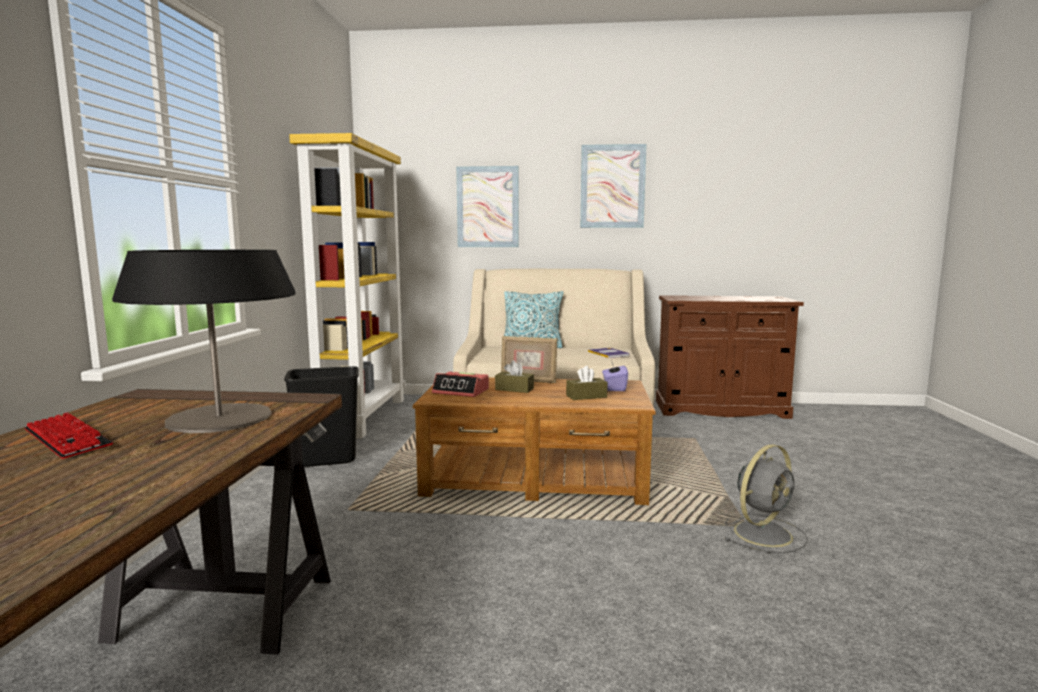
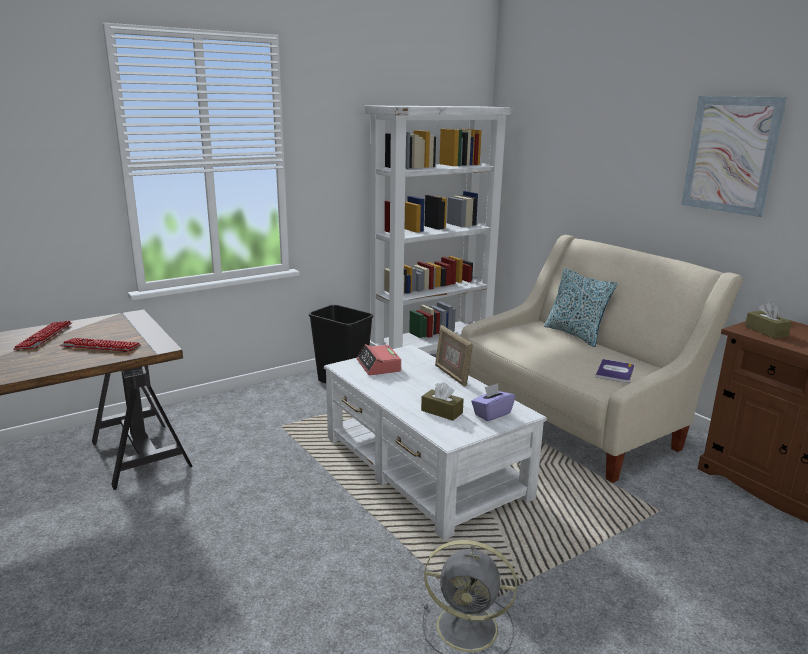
camera: 50 degrees right, 10 degrees up
table lamp [112,250,296,433] -> keyboard [60,338,141,353]
yellow bookcase [289,133,406,439] -> white bookcase [365,105,513,352]
brown coffee table [413,377,656,505] -> white coffee table [324,345,547,540]
picture [456,166,519,247] -> none
brown tissue box [495,360,534,393] -> brown tissue box moved to [745,302,792,339]

